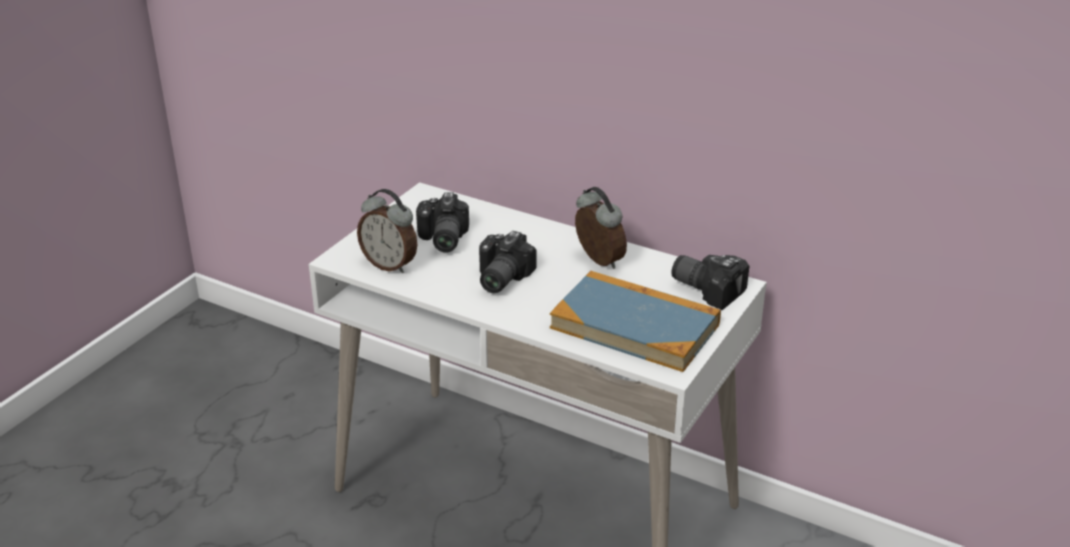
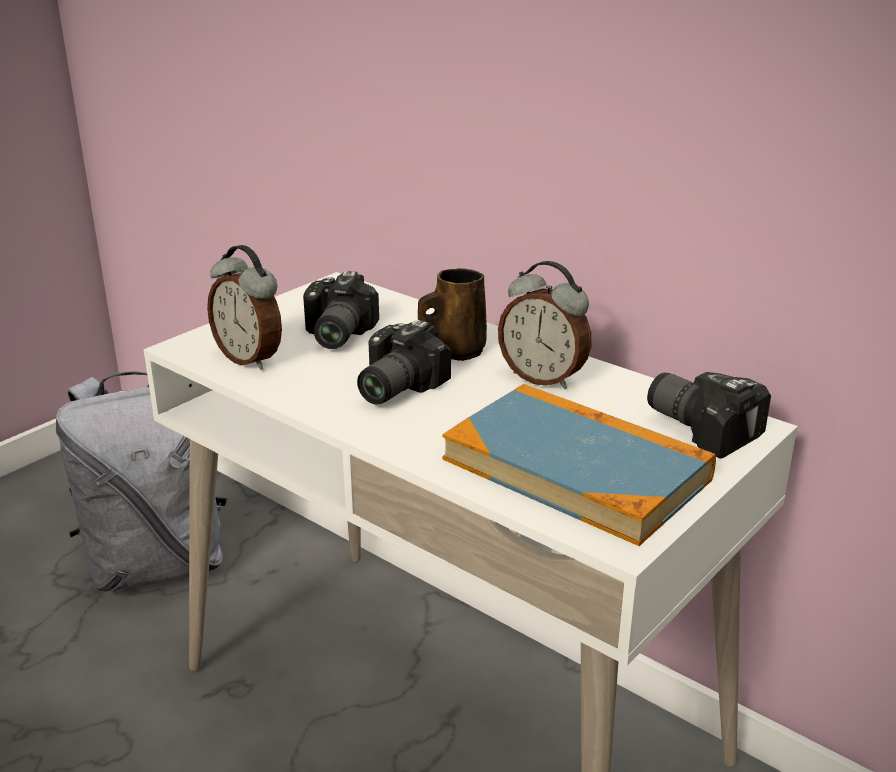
camera: 10 degrees right, 5 degrees down
alarm clock [575,187,627,269] -> alarm clock turned 150 degrees clockwise [498,261,592,389]
none -> grey backpack [56,371,227,592]
none -> brown mug [418,268,487,361]

